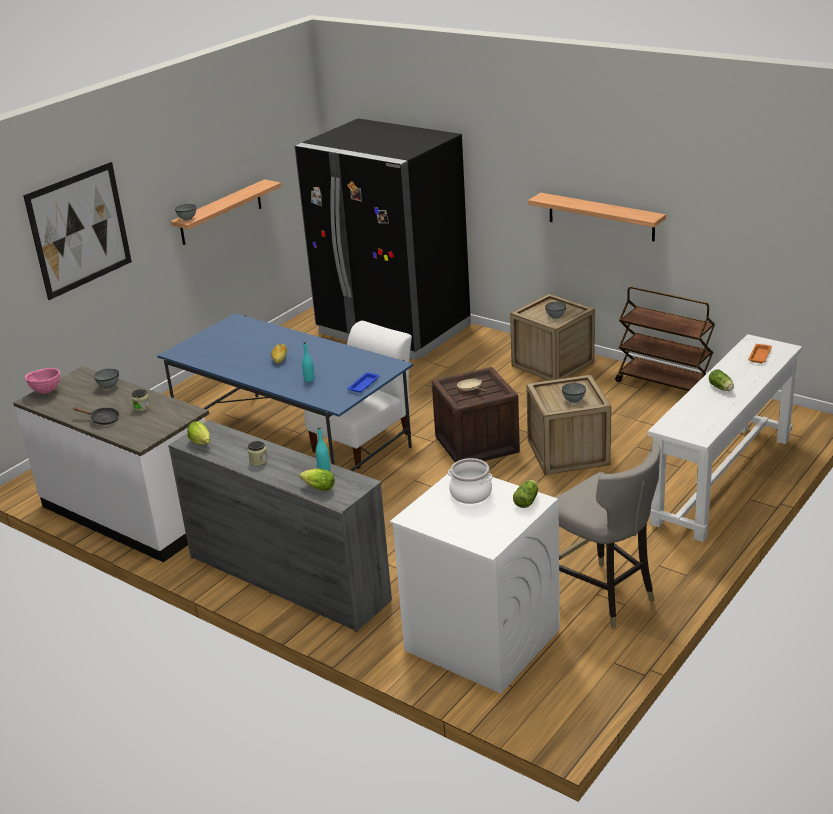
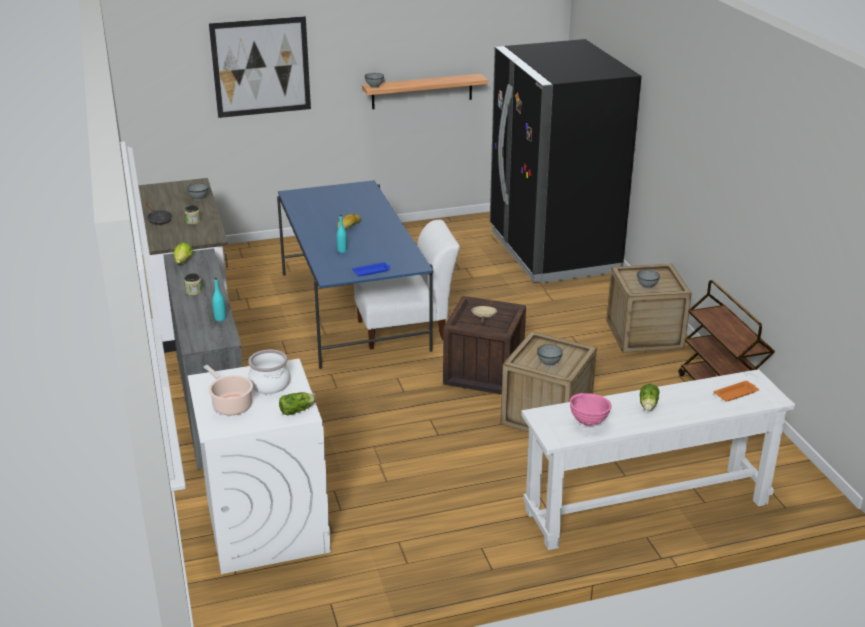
camera: 35 degrees right, 0 degrees up
pink bowl [25,368,60,394] -> pink bowl moved to [570,393,611,426]
lettuce [300,469,335,491] -> none
shelf [528,193,666,241] -> none
grey stool [555,443,660,629] -> none
none -> cooking pot [204,365,253,415]

